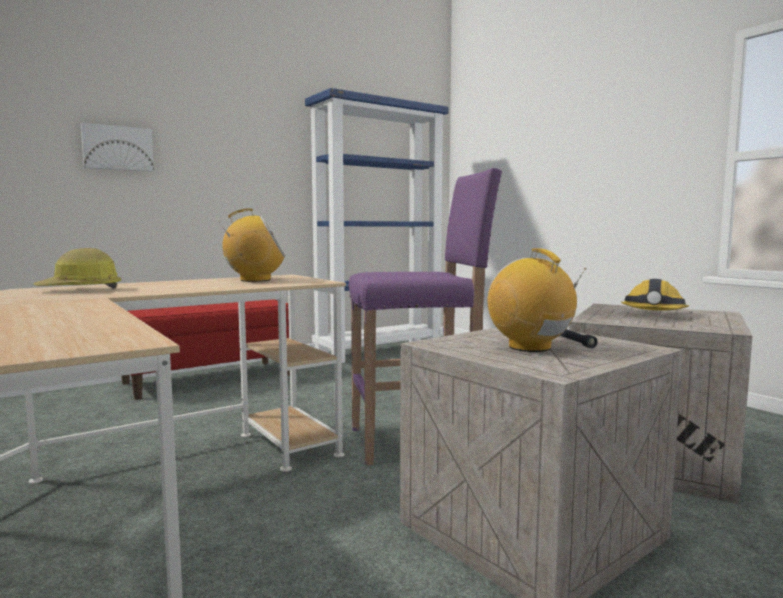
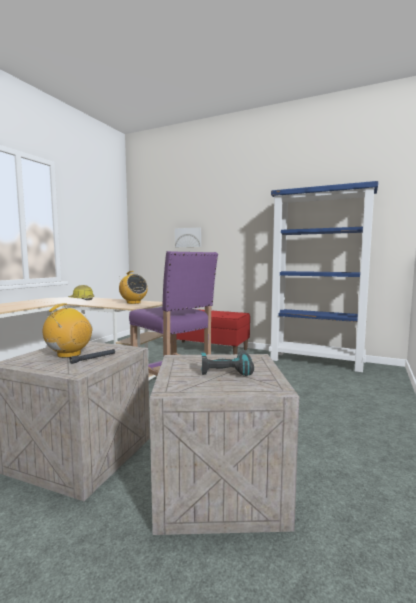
camera: 60 degrees right, 0 degrees up
hard hat [621,279,689,311] -> power drill [201,350,254,376]

